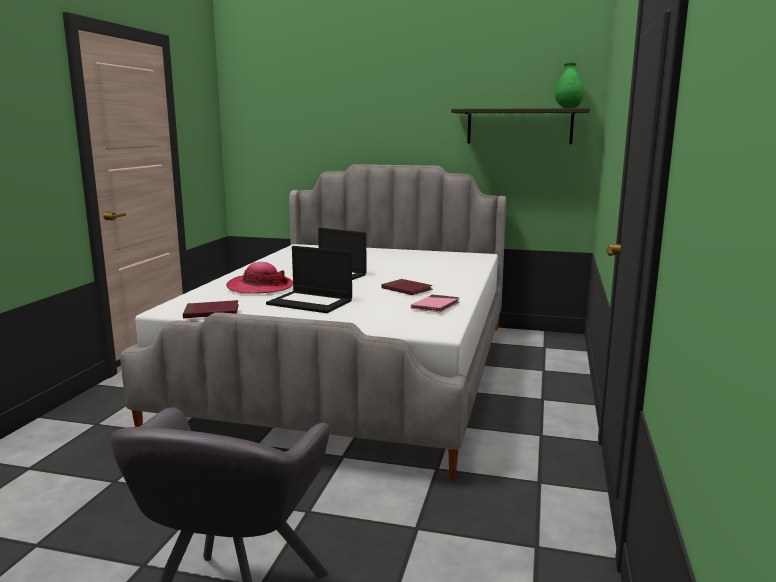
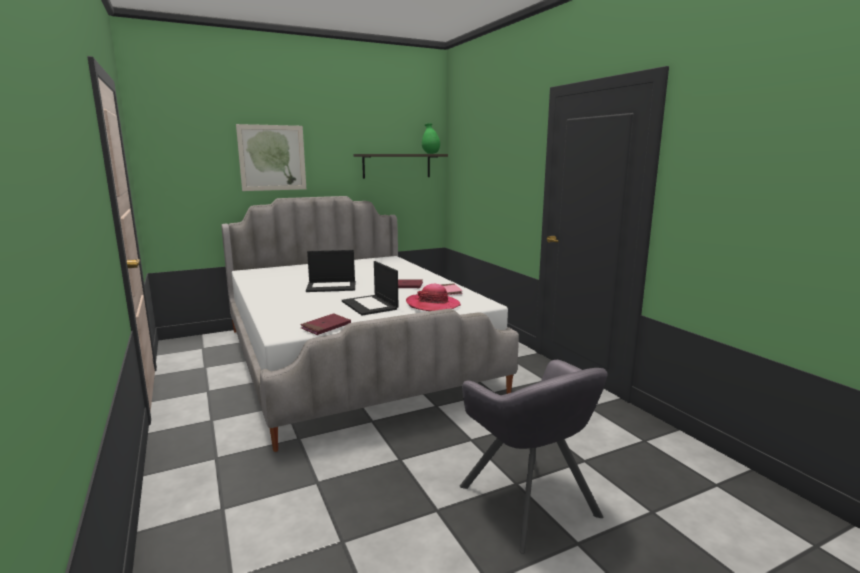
camera: 40 degrees left, 0 degrees up
hat [226,262,293,294] -> hat moved to [406,284,461,311]
laptop [266,246,352,313] -> laptop turned 75 degrees clockwise [342,261,398,315]
none -> picture [236,124,306,191]

